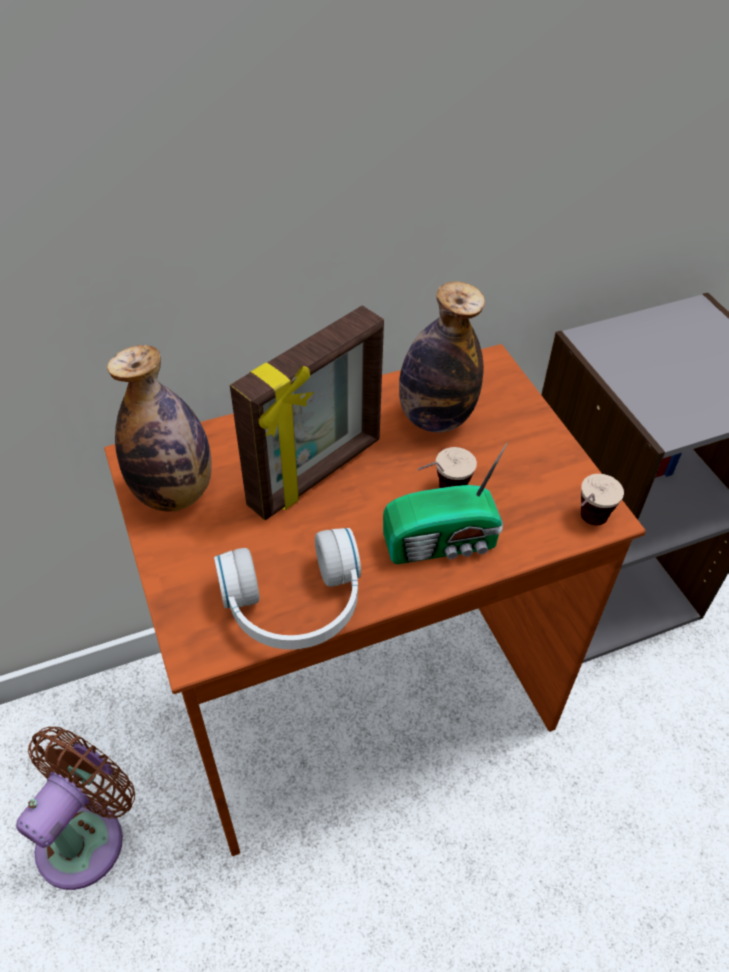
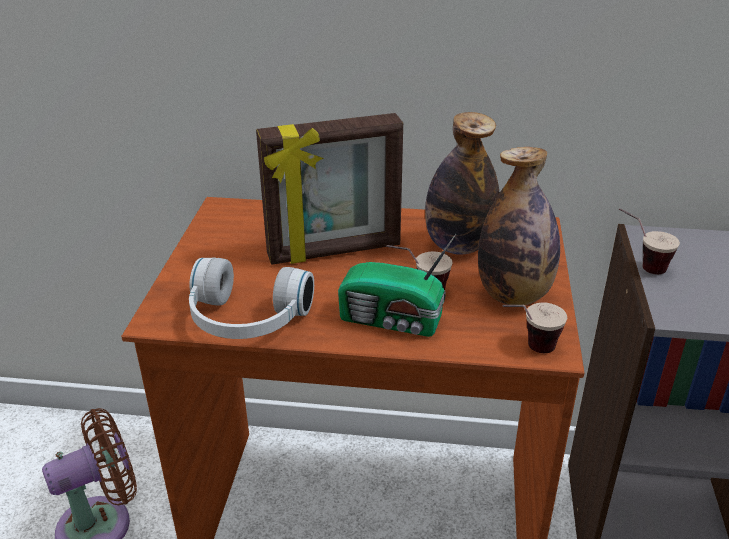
camera: 30 degrees right, 15 degrees down
bottle [107,345,212,512] -> bottle moved to [478,147,560,305]
none -> cup [619,208,680,274]

